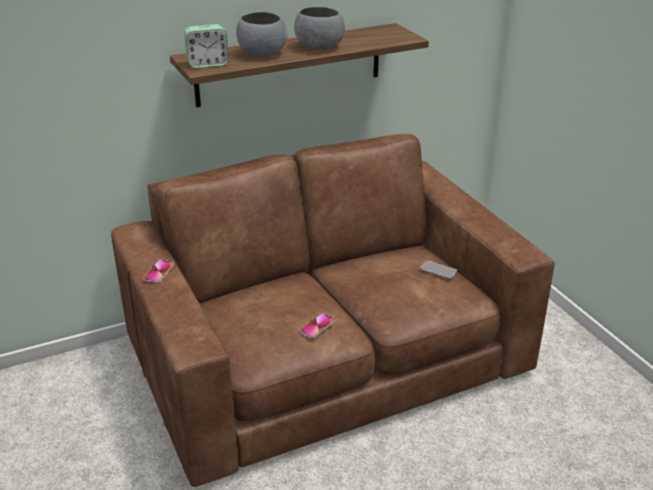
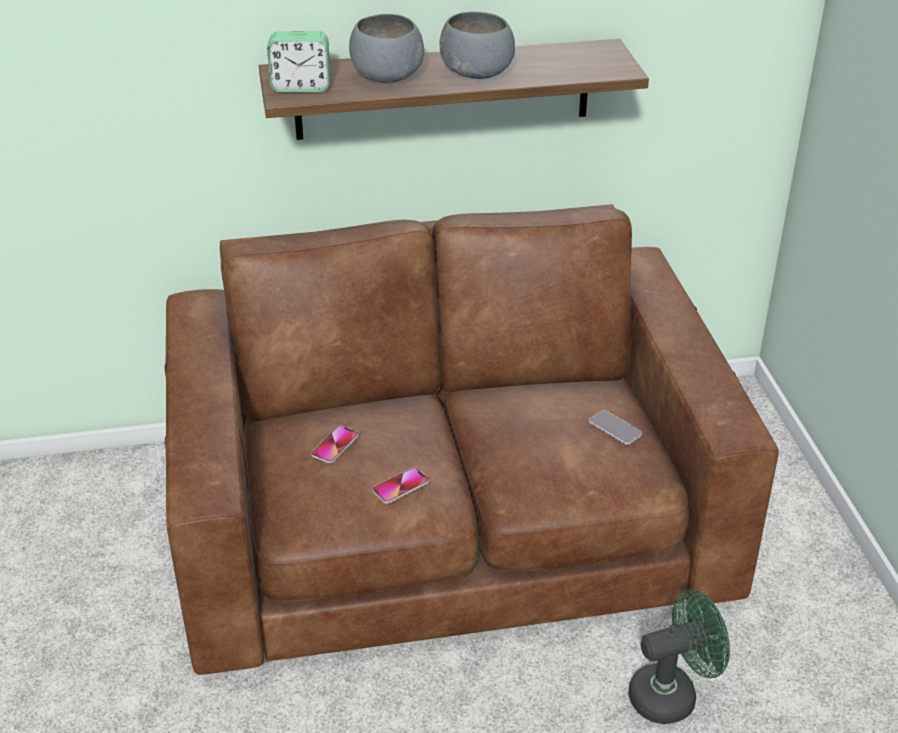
camera: 15 degrees right, 5 degrees up
phone [143,260,174,283] -> phone moved to [311,425,359,463]
none -> green fan [629,589,730,724]

